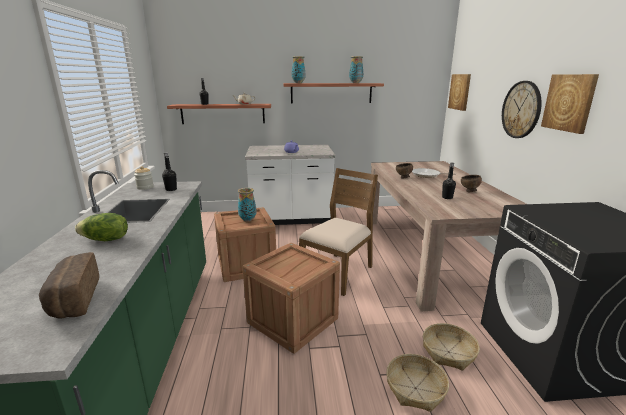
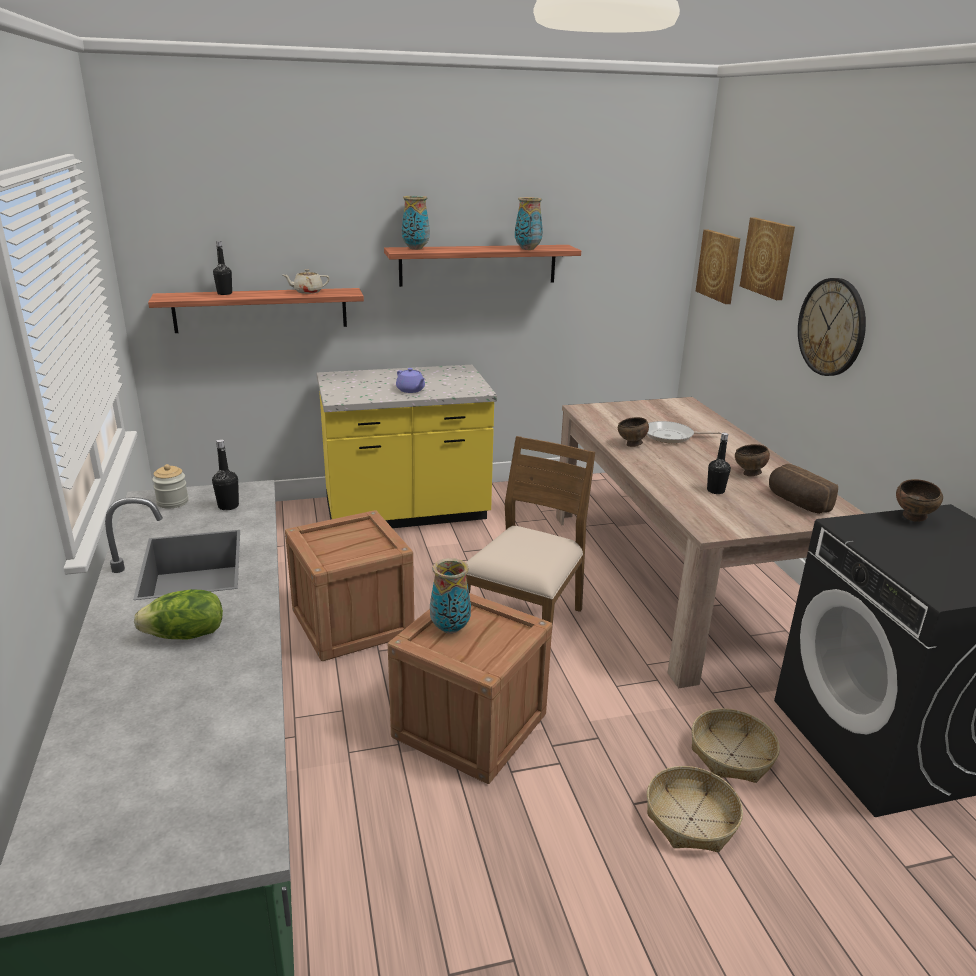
camera: 10 degrees left, 5 degrees up
bread [39,252,99,319] -> bread moved to [769,464,838,514]
vase [238,188,257,222] -> vase moved to [430,558,471,634]
white counter [245,145,335,225] -> yellow counter [317,365,497,528]
picture [541,74,599,134] -> picture moved to [740,218,795,300]
none -> brown bowl [896,479,943,522]

